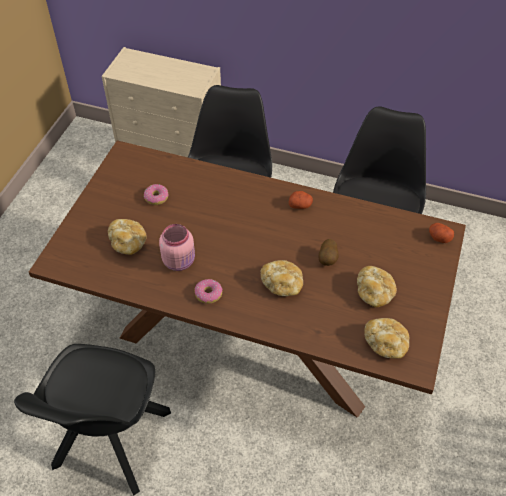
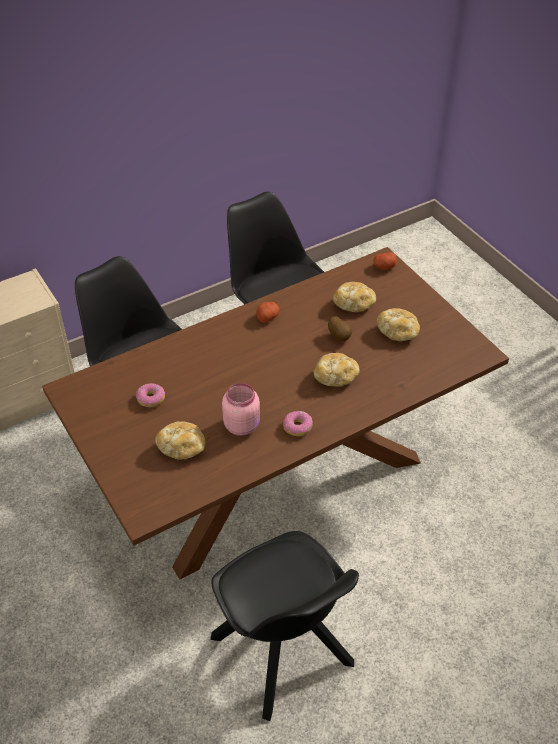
camera: 50 degrees left, 5 degrees down
bread [364,318,409,358] -> bread moved to [333,282,376,312]

